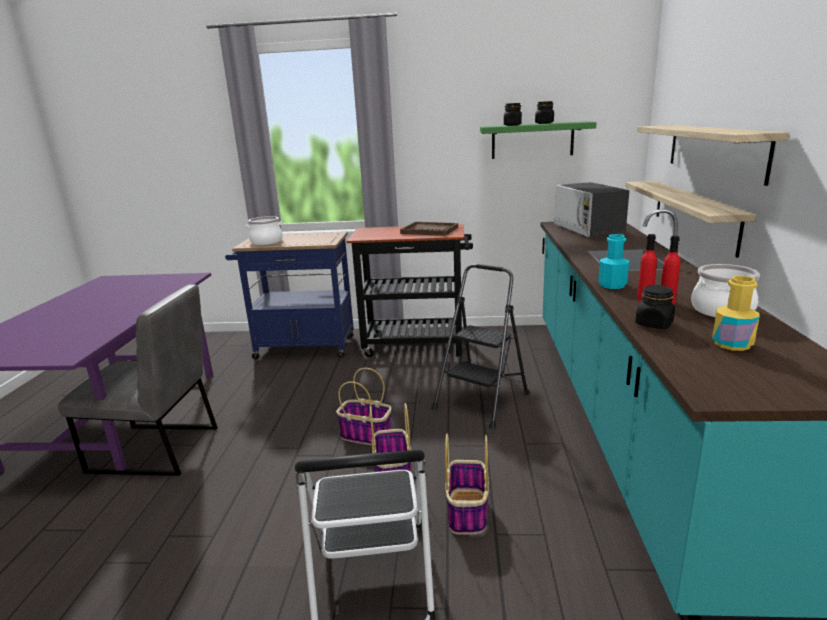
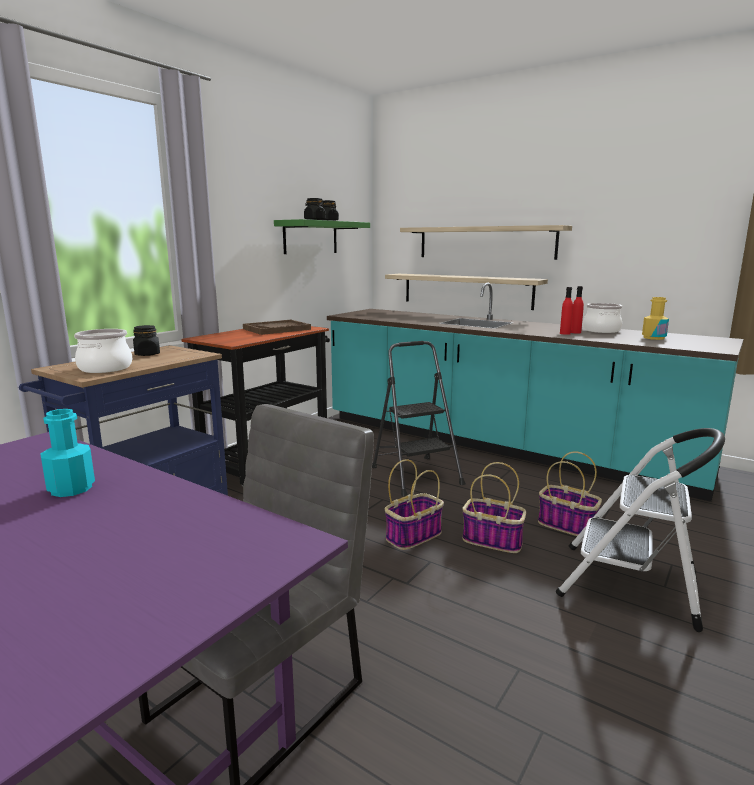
camera: 60 degrees left, 5 degrees down
microwave [554,182,629,237] -> none
turquoise bottle [598,234,629,289] -> turquoise bottle moved to [40,409,95,497]
black jar [635,285,675,329] -> black jar moved to [133,325,160,356]

